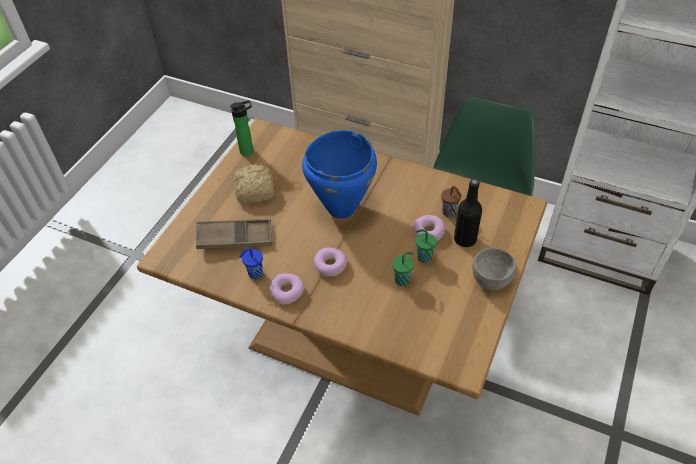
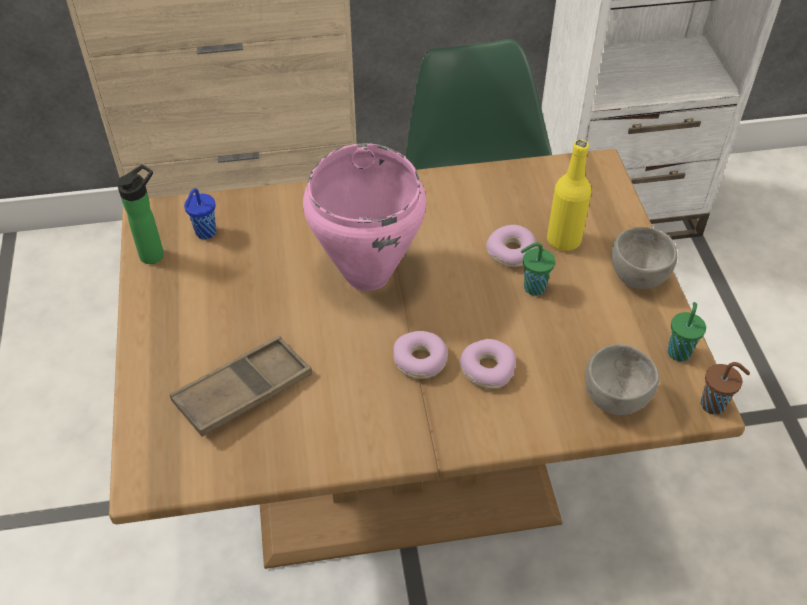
camera: 35 degrees left, 0 degrees up
bread [233,164,274,204] -> none
blue cup [239,248,263,279] -> blue cup moved to [184,188,216,239]
donut [269,273,304,305] -> donut moved to [460,339,516,389]
blue cooking pot [302,130,377,219] -> pink cooking pot [303,143,426,291]
green cup [392,252,414,286] -> green cup moved to [667,302,706,361]
brown cup [441,186,462,217] -> brown cup moved to [701,362,750,415]
black bottle [454,179,482,247] -> yellow bottle [547,140,591,251]
none -> grey bowl [585,344,660,415]

